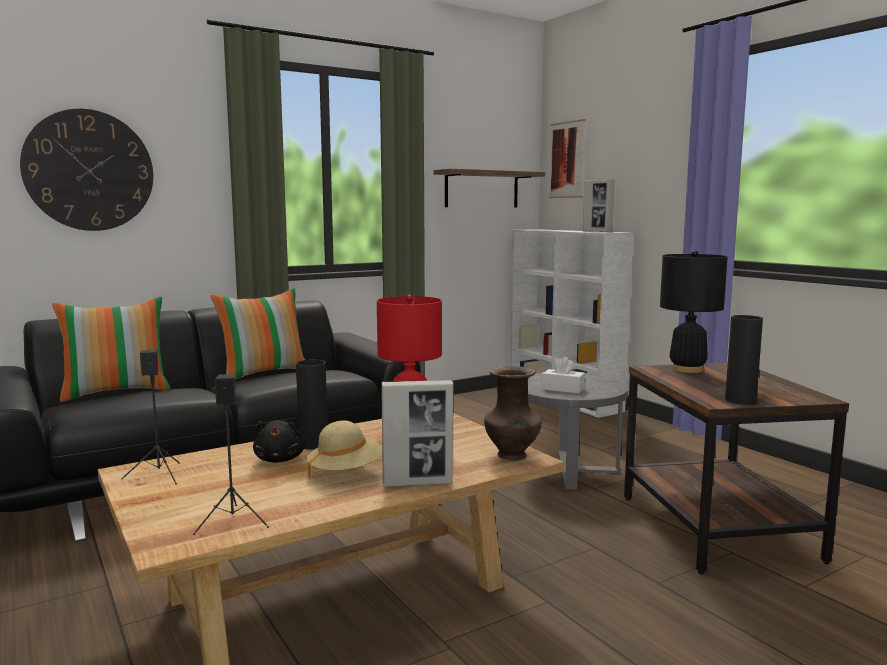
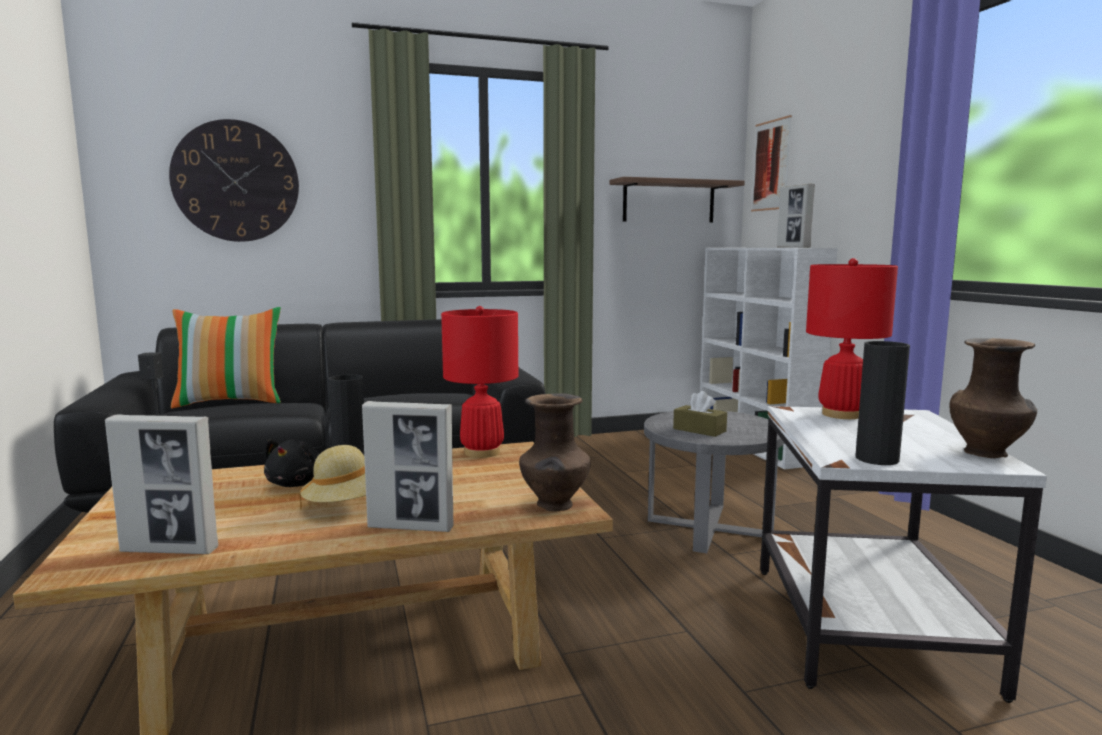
camera: 15 degrees right, 0 degrees up
black speaker [193,374,269,535] -> picture frame [105,414,218,554]
pillow [211,288,305,380] -> none
white tissue box [542,357,585,394] -> brown tissue box [673,391,727,437]
brown side table [624,363,849,574] -> white side table [760,406,1047,703]
black table lamp [660,251,728,373] -> red table lamp [806,258,898,419]
none -> brown vase [949,338,1037,458]

